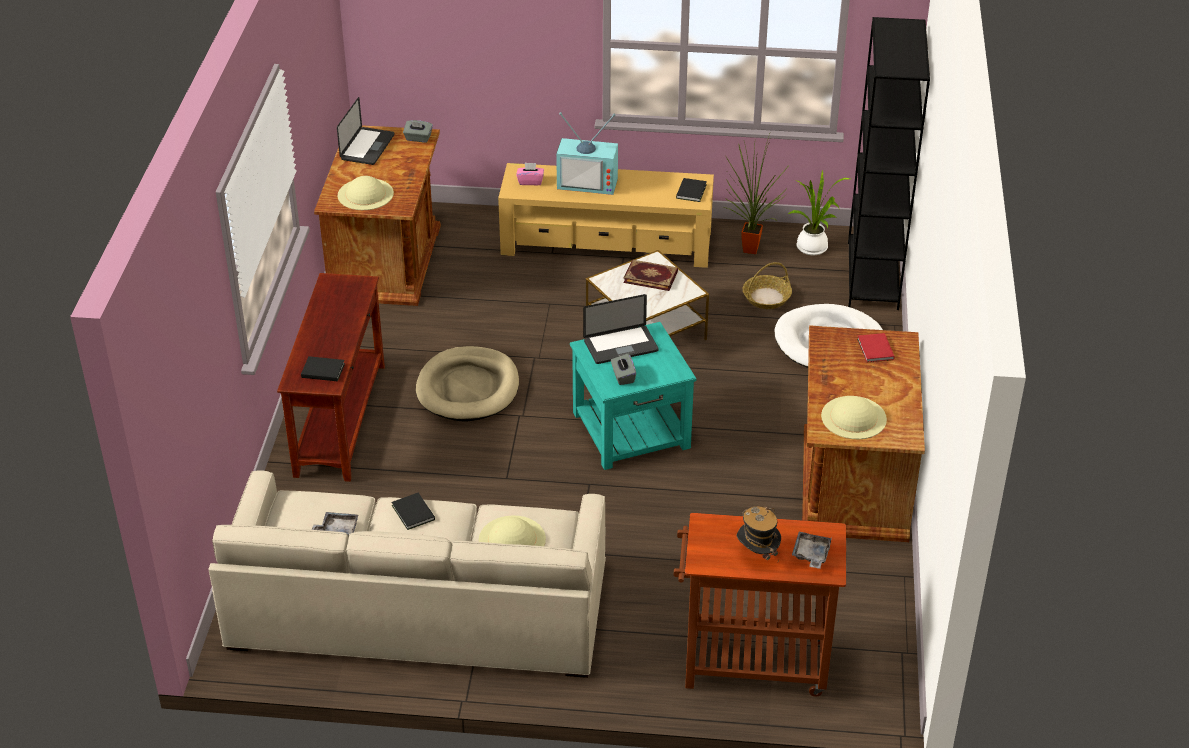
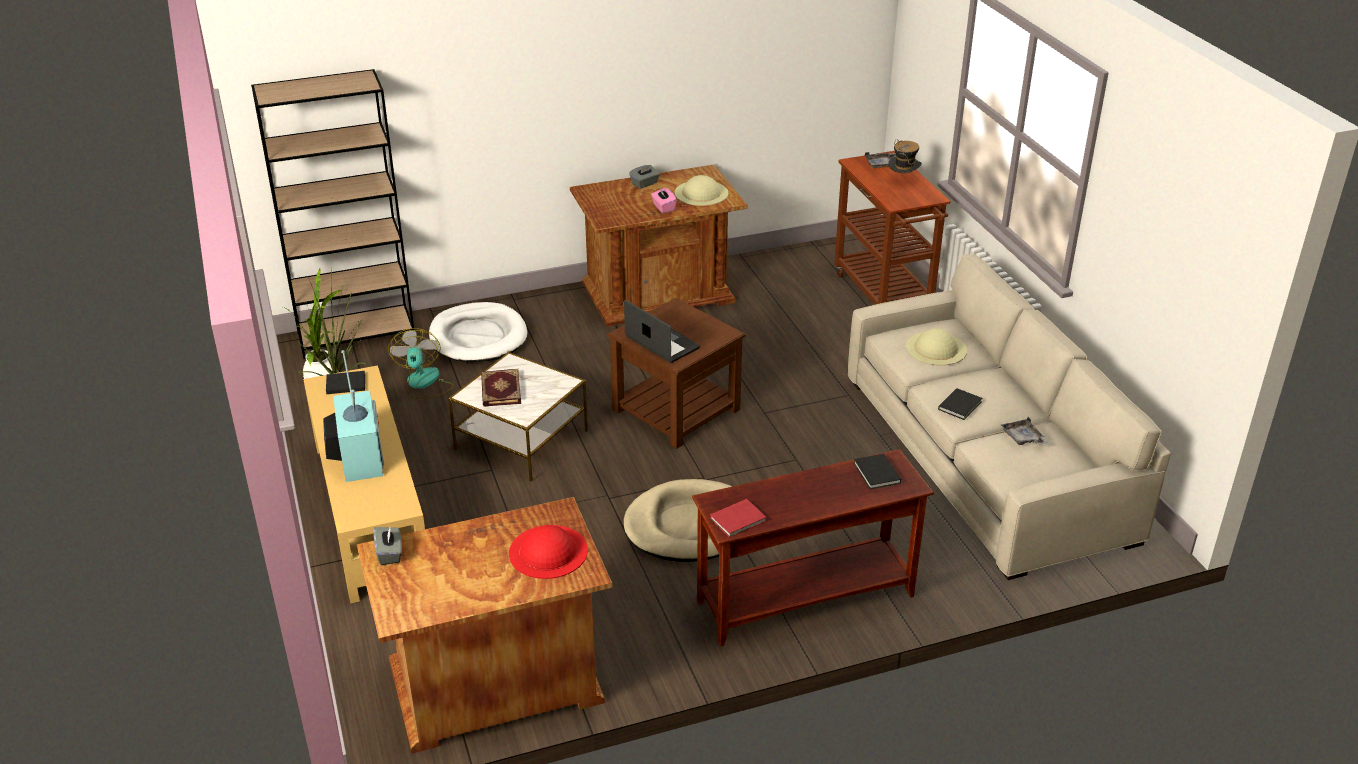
camera: 115 degrees left, 5 degrees down
laptop [337,97,395,165] -> none
beige hat [338,176,394,210] -> red hat [509,525,588,579]
pink tissue box [516,163,544,185] -> pink tissue box moved to [651,188,677,213]
turquoise side table [570,322,697,470] -> brown side table [608,298,746,449]
grey tissue box [611,354,636,385] -> grey tissue box moved to [629,165,660,189]
basket [742,262,792,309] -> fan [388,328,454,400]
black bookcase [848,17,930,310] -> beige bookcase [251,69,414,359]
red book [857,333,895,363] -> red book moved to [710,499,766,538]

